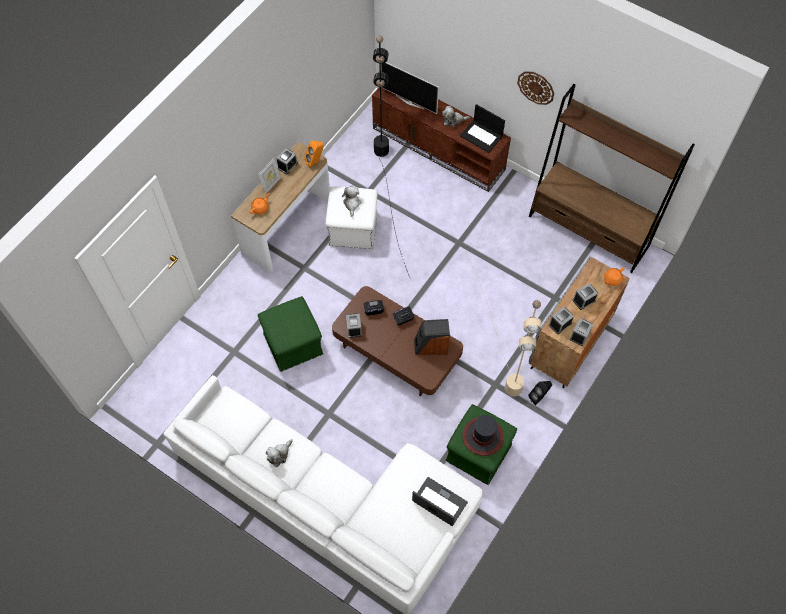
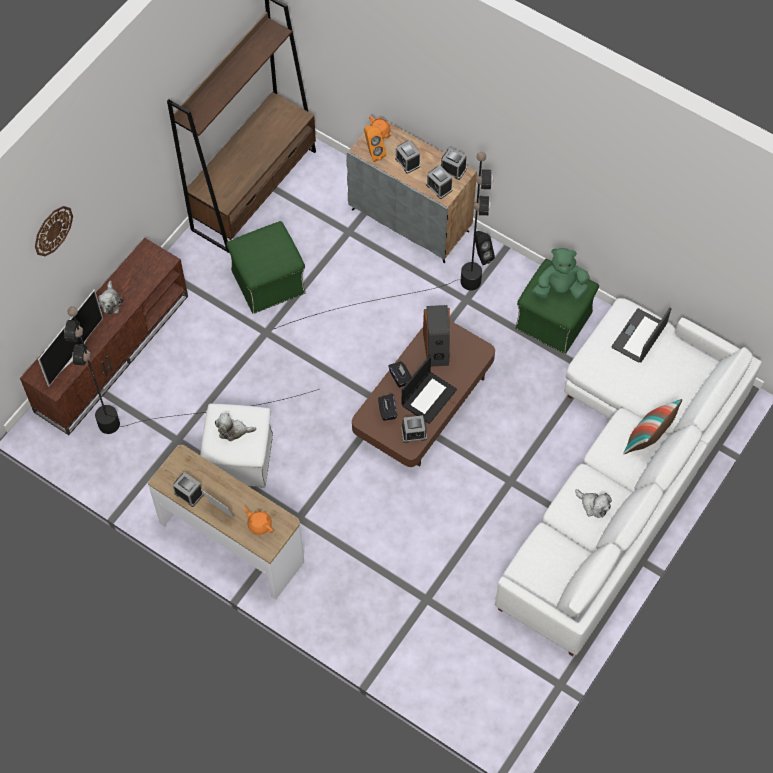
camera: 90 degrees left, 0 degrees up
green ottoman [258,296,324,372] -> green ottoman moved to [226,221,306,314]
orange speaker [304,141,324,167] -> orange speaker moved to [364,125,386,162]
laptop [460,104,505,153] -> laptop moved to [401,356,457,424]
hat [462,415,504,456] -> green plush toy [532,248,590,300]
beige floor lamp [463,249,542,396] -> black floor lamp [274,152,494,329]
wall clock [517,71,554,105] -> wall clock moved to [35,206,73,256]
none -> pillow [623,399,682,454]

